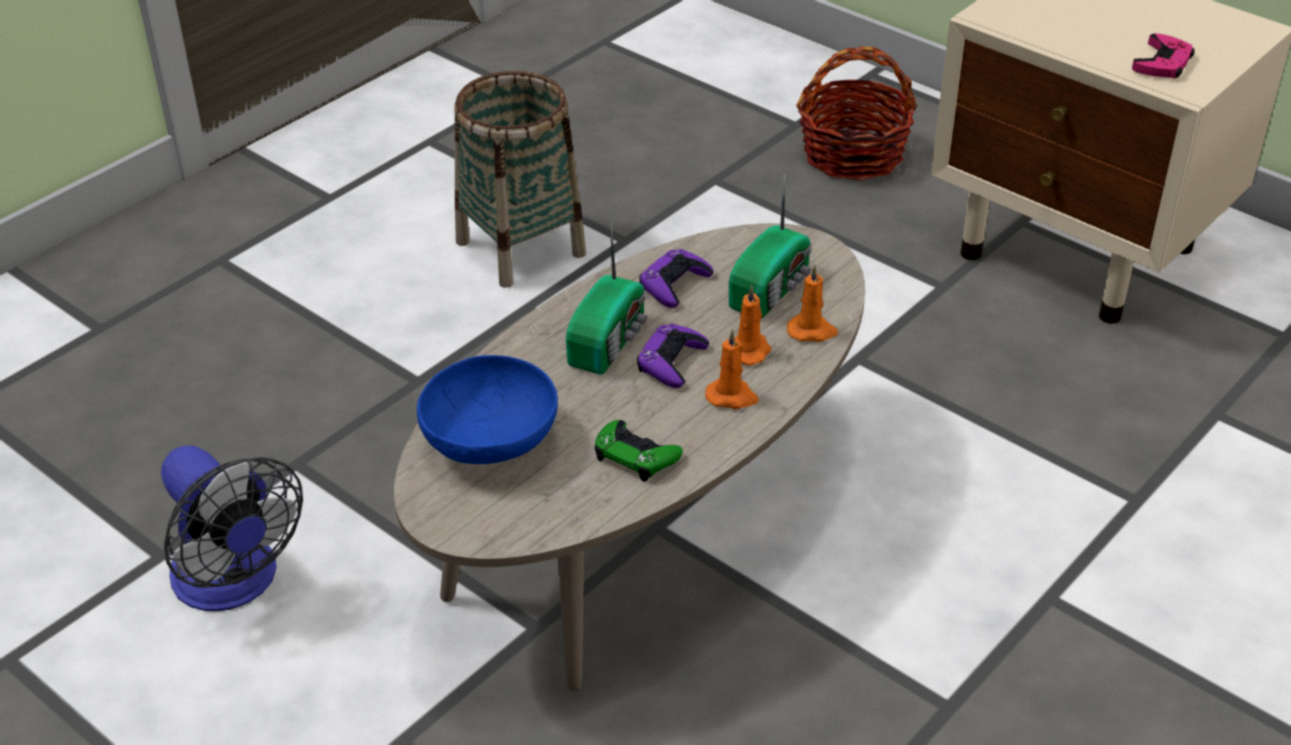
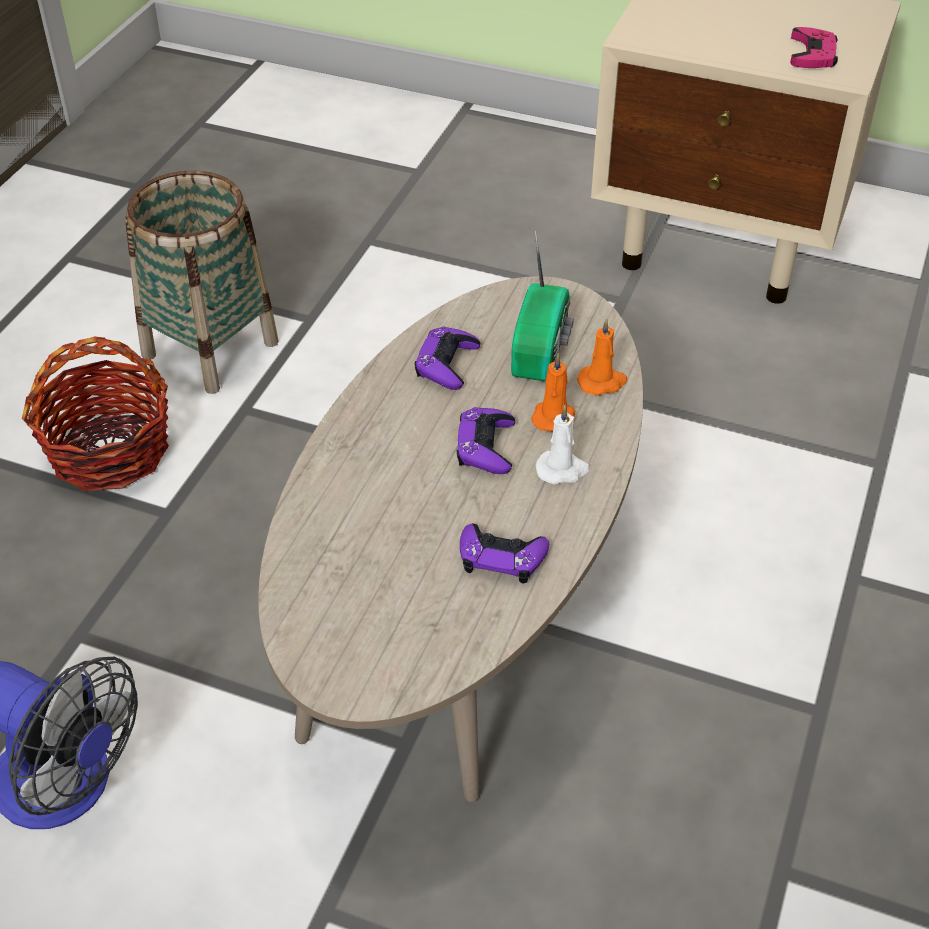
camera: 20 degrees left, 5 degrees up
blue bowl [417,355,558,464] -> none
radio [566,222,647,375] -> none
green game controller [595,420,683,482] -> purple game controller [460,523,549,584]
orange candle [705,329,759,409] -> white candle [535,405,590,484]
basket [796,46,917,181] -> basket moved to [22,337,169,491]

